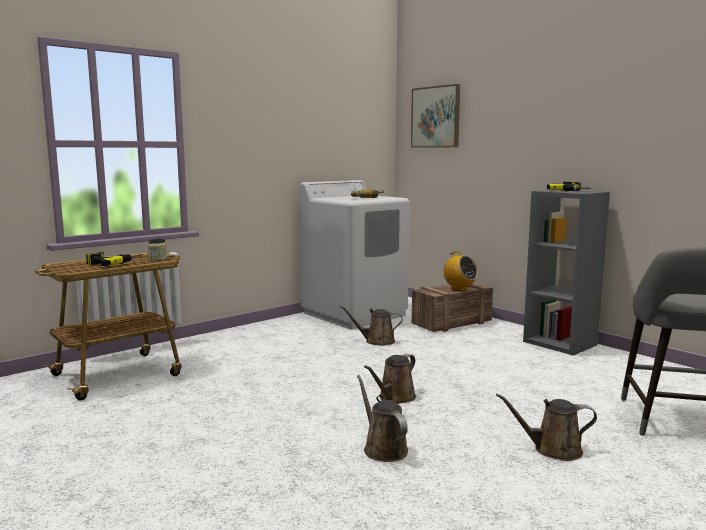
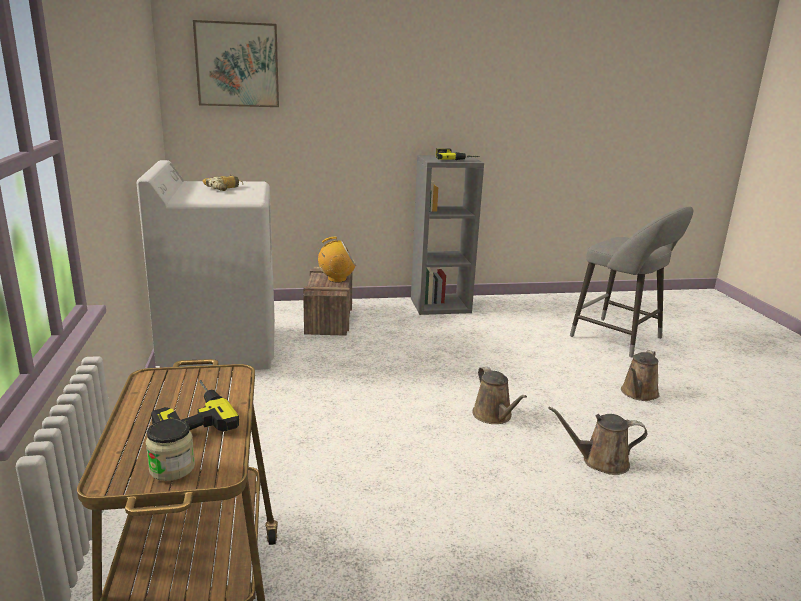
camera: 60 degrees left, 10 degrees up
jar [147,239,167,261] -> jar moved to [145,419,195,481]
brown watering can [340,305,402,346] -> none

